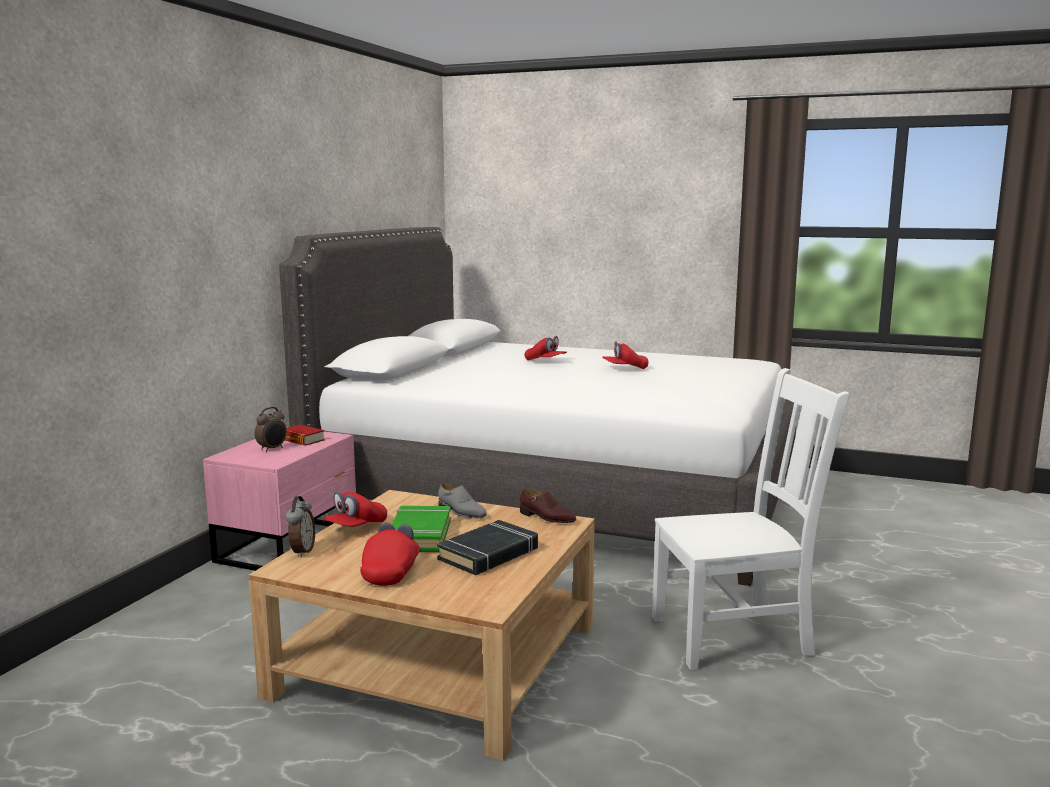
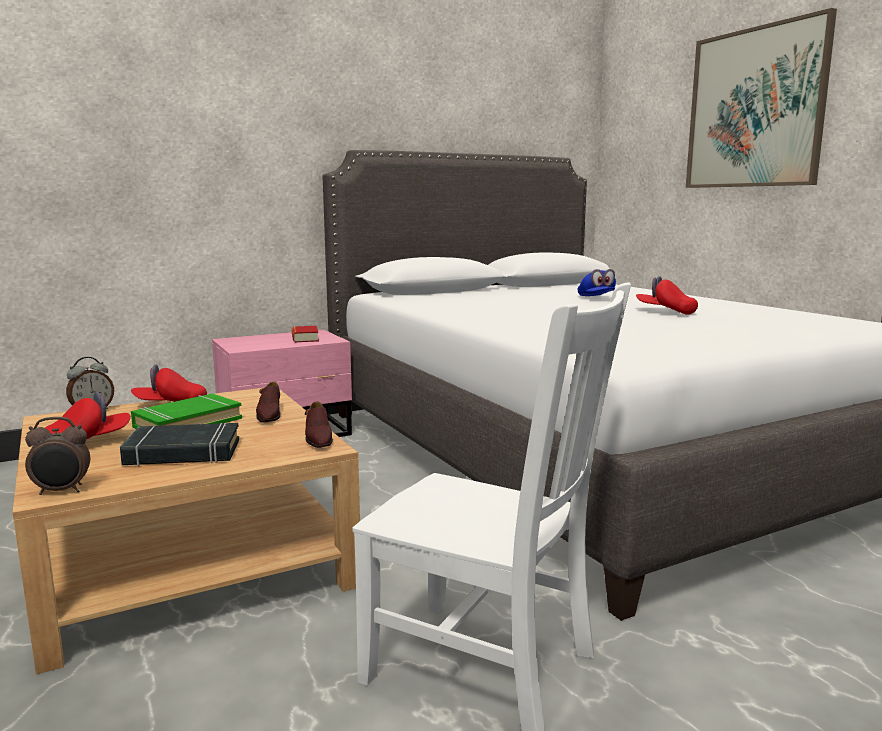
camera: 40 degrees right, 0 degrees up
alarm clock [255,407,287,452] -> alarm clock moved to [25,417,90,495]
grey shoe [438,483,486,519] -> brown shoe [256,382,280,422]
red cap [525,336,567,360] -> blue cap [578,269,616,296]
none -> picture [686,8,837,188]

